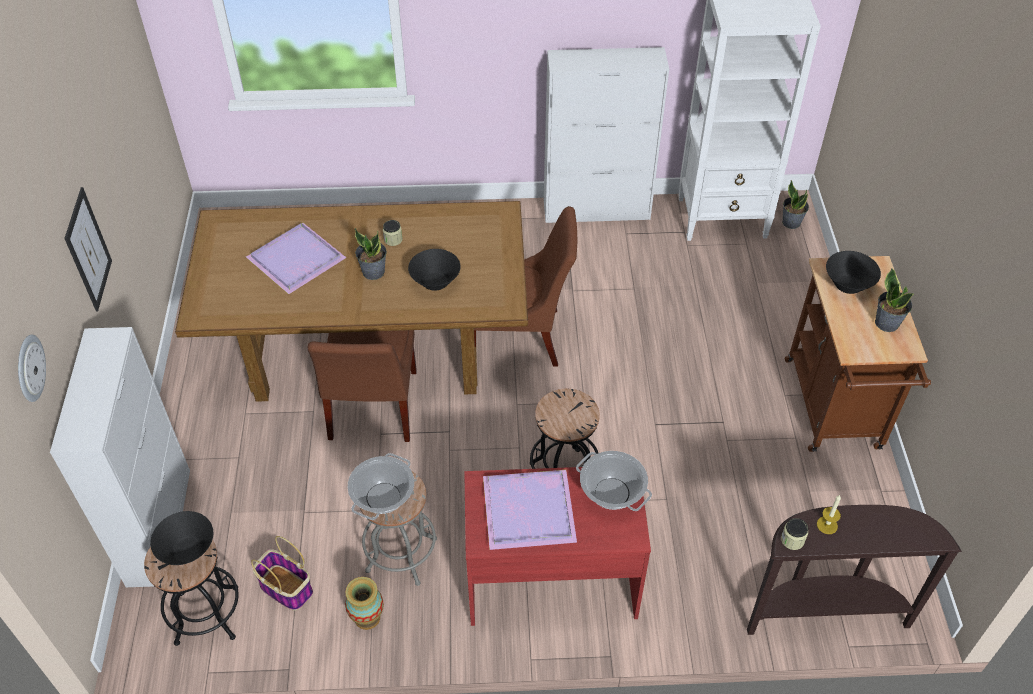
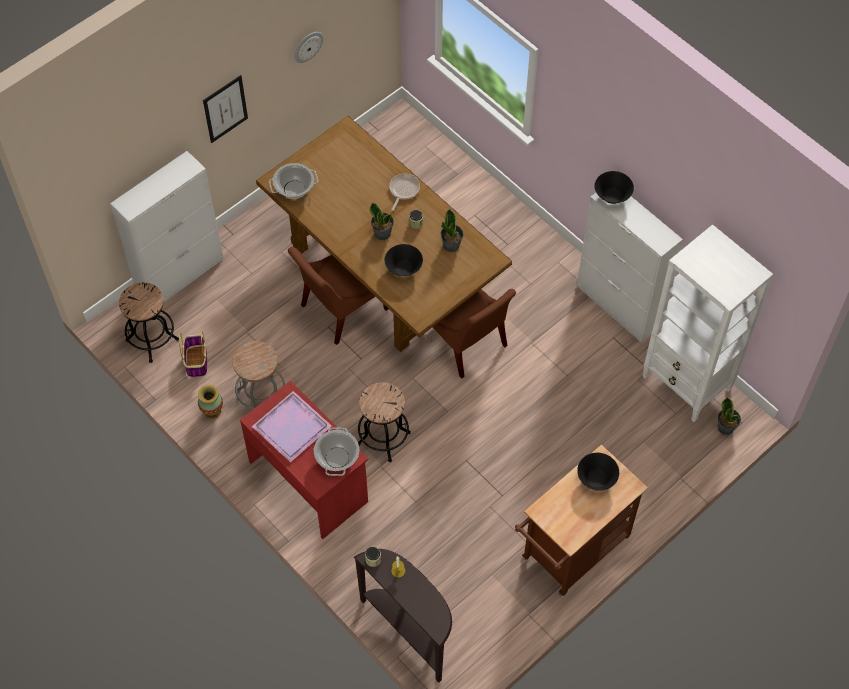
camera: 50 degrees right, 10 degrees up
wall clock [18,335,46,402] -> wall clock moved to [295,32,323,63]
black bowl [150,511,213,565] -> black bowl moved to [595,171,634,204]
purple tray [246,223,346,294] -> none
cooking pot [348,453,414,520] -> cooking pot moved to [269,163,318,199]
potted plant [875,268,914,332] -> potted plant moved to [441,209,463,252]
none -> frying pan [389,173,420,211]

